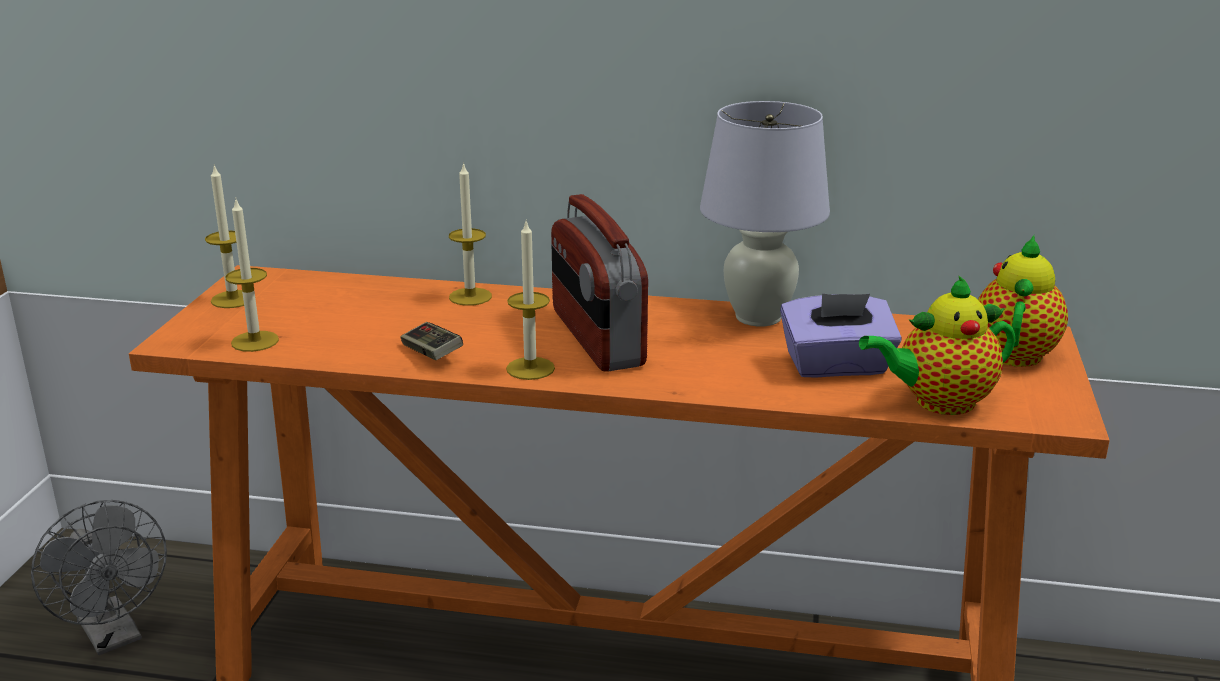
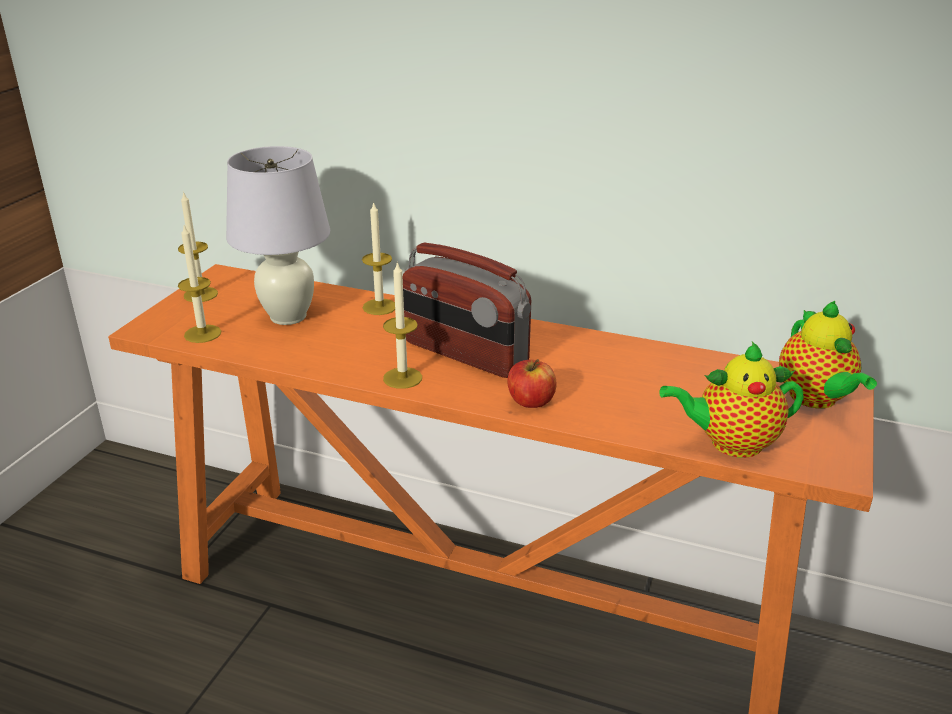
camera: 10 degrees right, 5 degrees up
grey fan [31,500,167,655] -> none
game controller [400,322,463,360] -> none
radio [551,194,648,372] -> radio turned 45 degrees counterclockwise [403,243,531,378]
white table lamp [700,101,830,327] -> white table lamp moved to [226,146,330,325]
purple tissue box [780,293,902,377] -> none
teapot [978,235,1068,367] -> teapot turned 135 degrees clockwise [779,301,877,409]
none -> apple [507,359,556,408]

